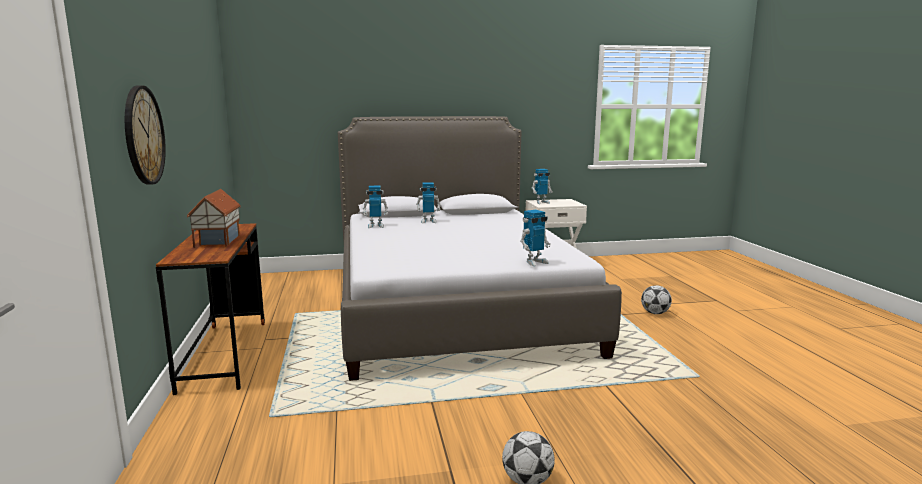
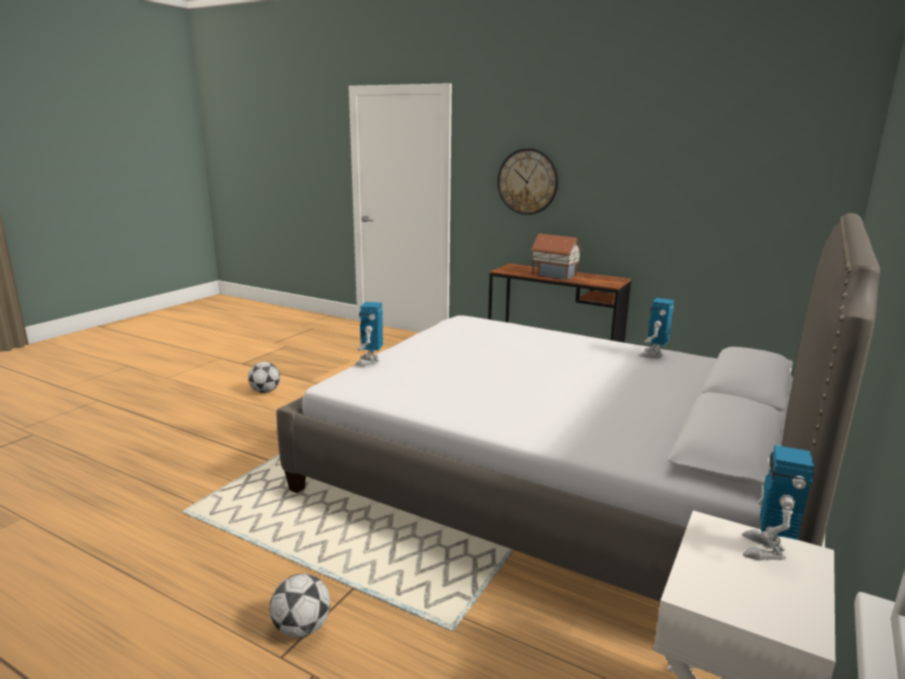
camera: 130 degrees right, 5 degrees up
toy robot [416,182,441,223] -> none

